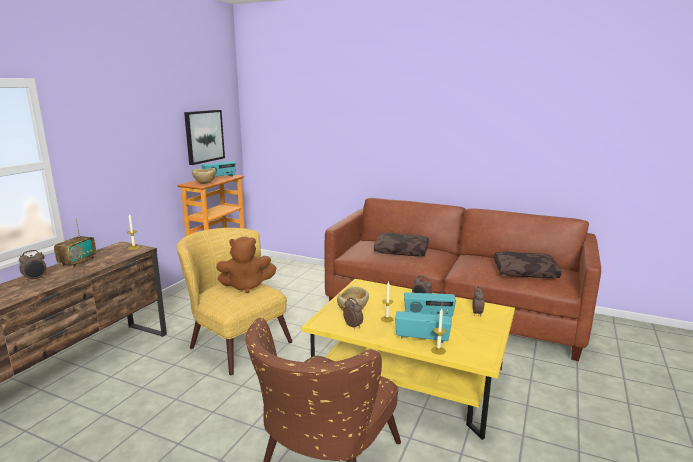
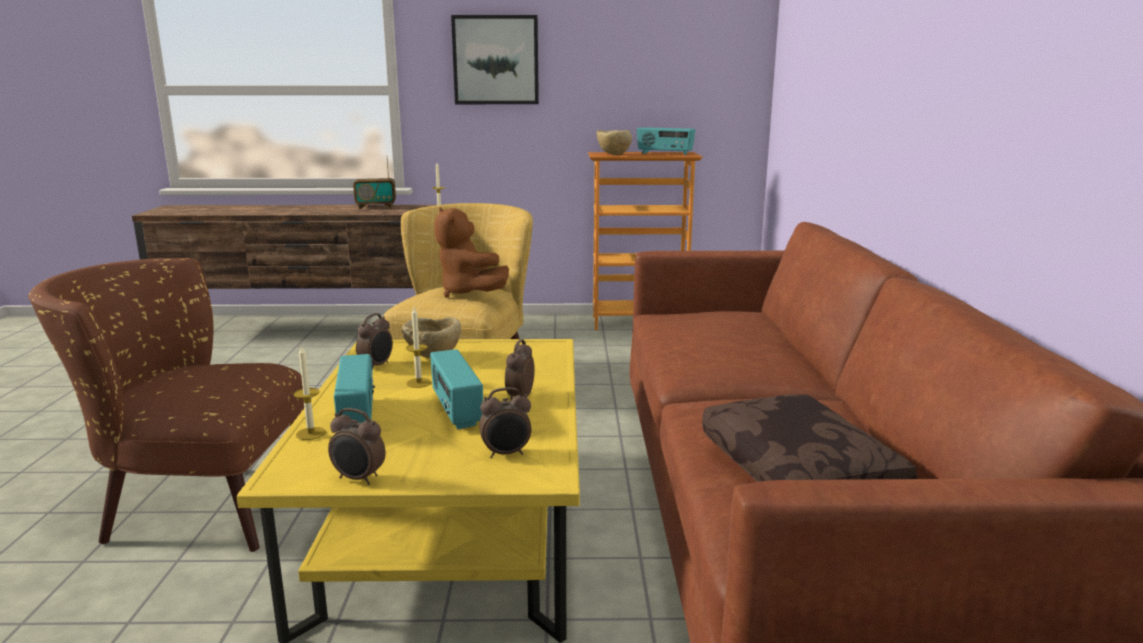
camera: 65 degrees right, 0 degrees up
alarm clock [19,250,47,282] -> alarm clock moved to [328,408,386,485]
picture [184,110,225,165] -> picture moved to [451,15,539,104]
brown pillow [374,233,429,256] -> none

